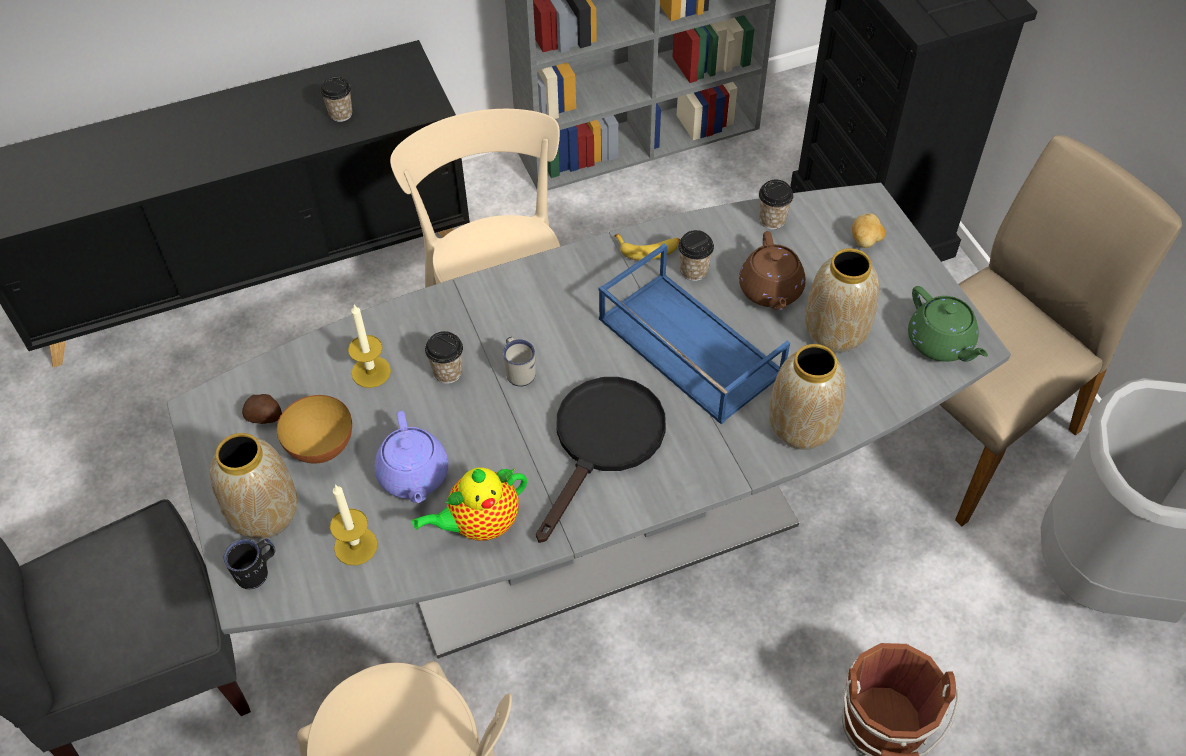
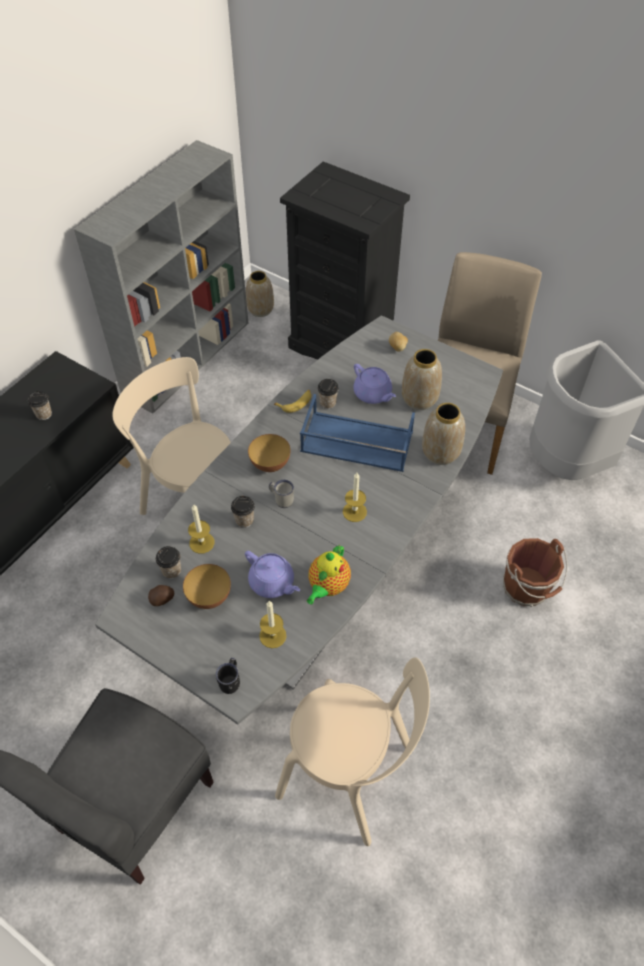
camera: 35 degrees left, 0 degrees up
vase [210,433,297,539] -> vase moved to [246,271,274,317]
black frying pan [536,377,666,543] -> candle [343,473,367,522]
brown teapot [739,231,806,310] -> purple teapot [354,364,396,404]
cup [759,180,793,229] -> cup moved to [156,546,181,579]
green teapot [908,286,988,362] -> none
none -> bowl [248,434,290,472]

